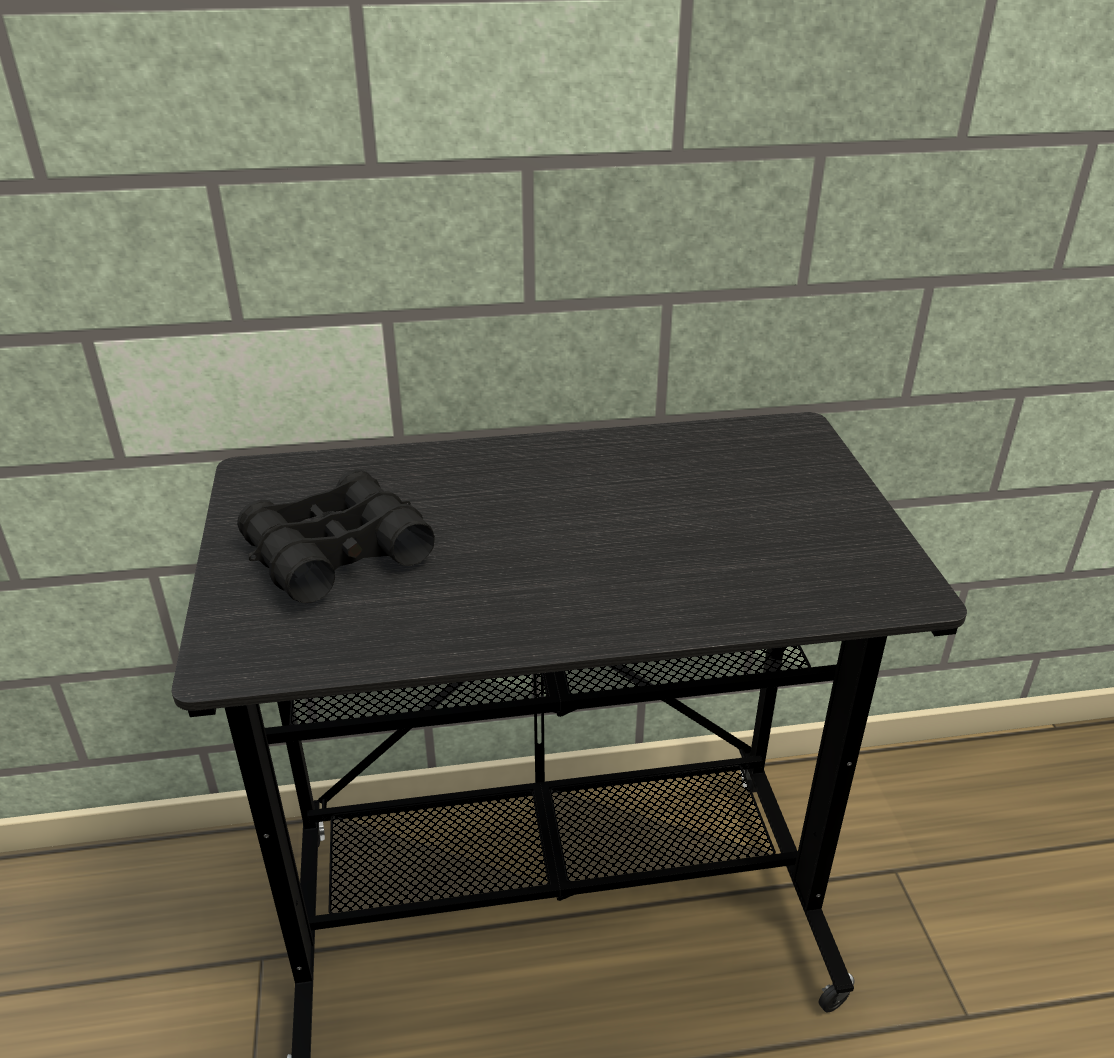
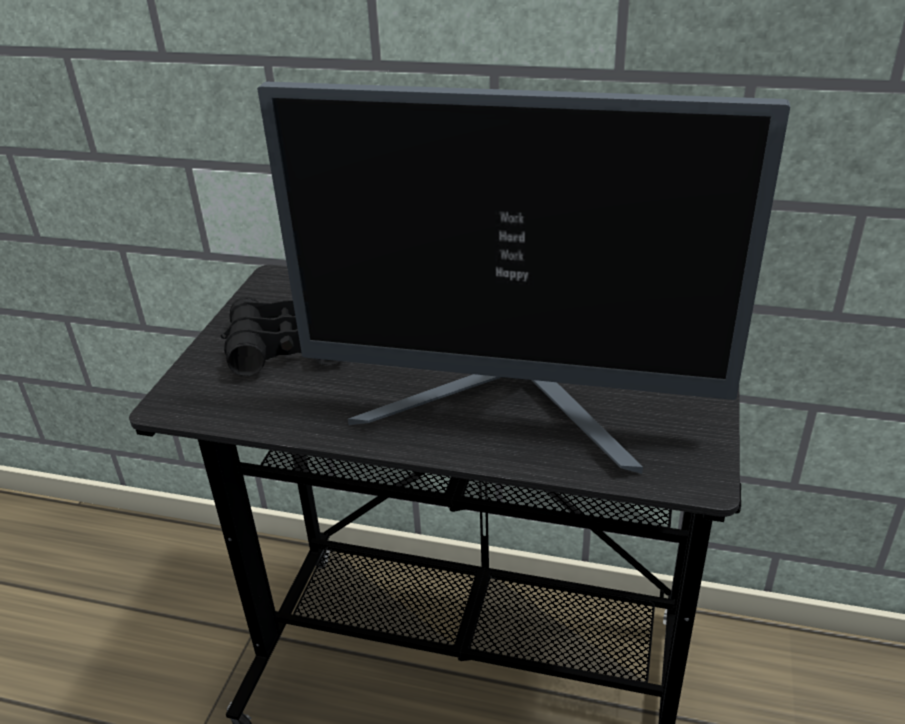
camera: 25 degrees right, 0 degrees up
none -> monitor [257,82,790,474]

